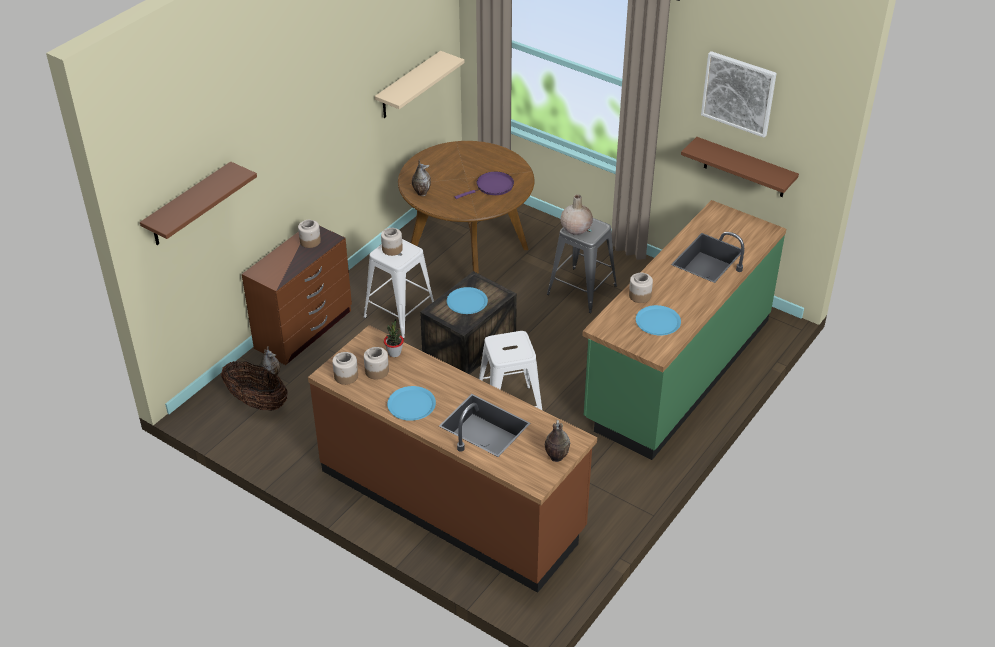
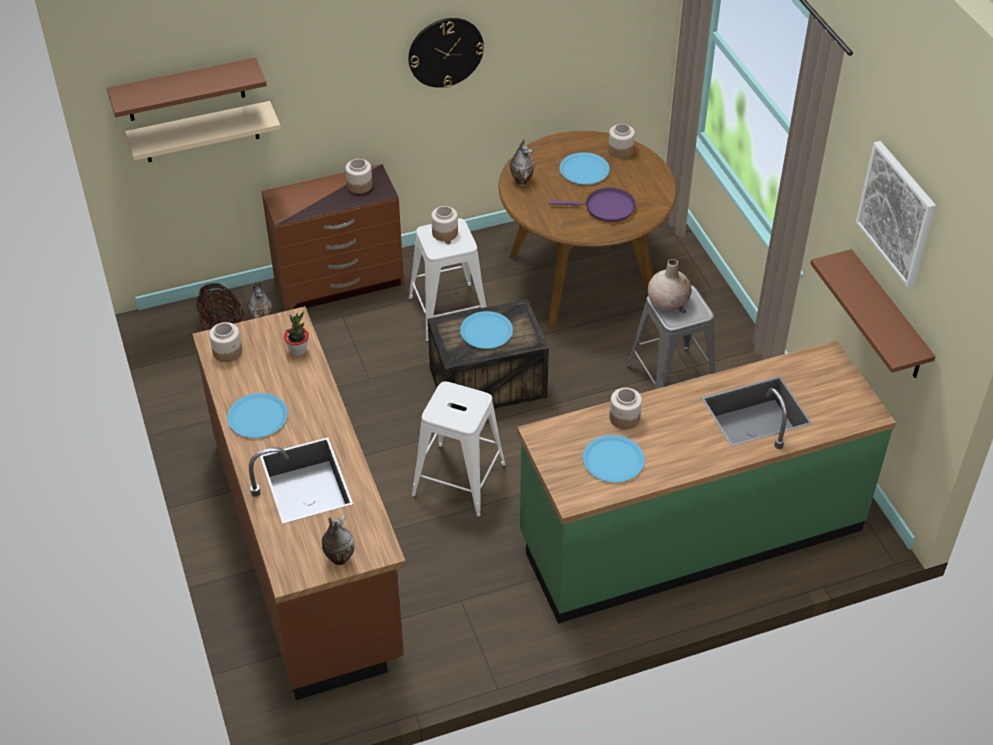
camera: 35 degrees right, 5 degrees up
jar [364,347,389,379] -> jar moved to [608,124,635,158]
beige shelf [375,51,465,118] -> beige shelf moved to [125,101,281,162]
none -> wall clock [408,18,484,88]
none -> blue plate [560,152,610,184]

